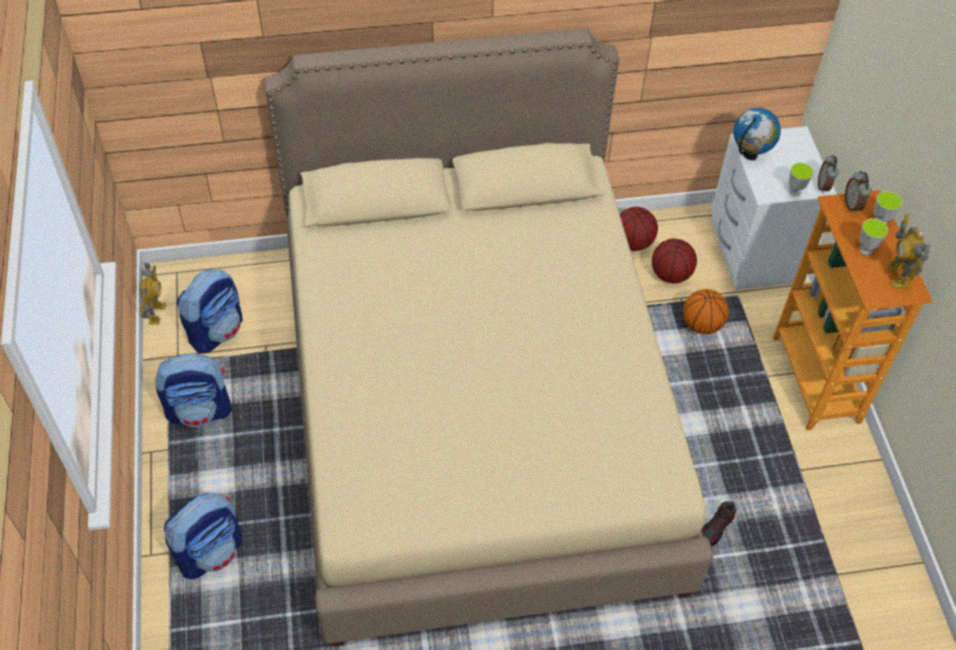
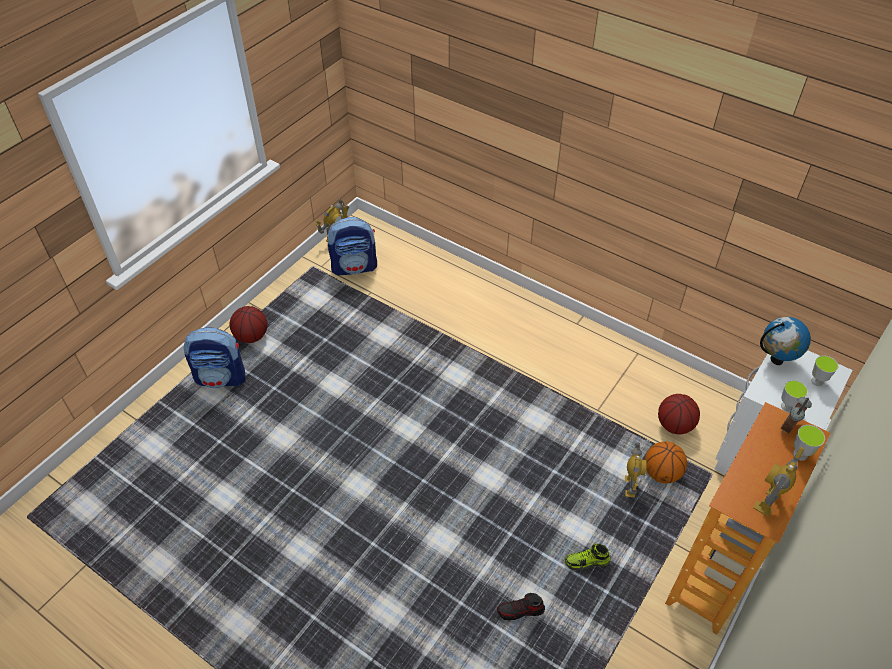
camera: 45 degrees right, 5 degrees down
backpack [155,354,232,427] -> none
beige bed [265,29,713,647] -> none
basketball [620,207,658,251] -> basketball moved to [229,306,267,343]
alarm clock [818,155,839,193] -> none
cup [859,218,888,255] -> cup moved to [811,356,838,386]
none -> shoe [565,544,610,570]
none -> toy robot [625,443,647,498]

